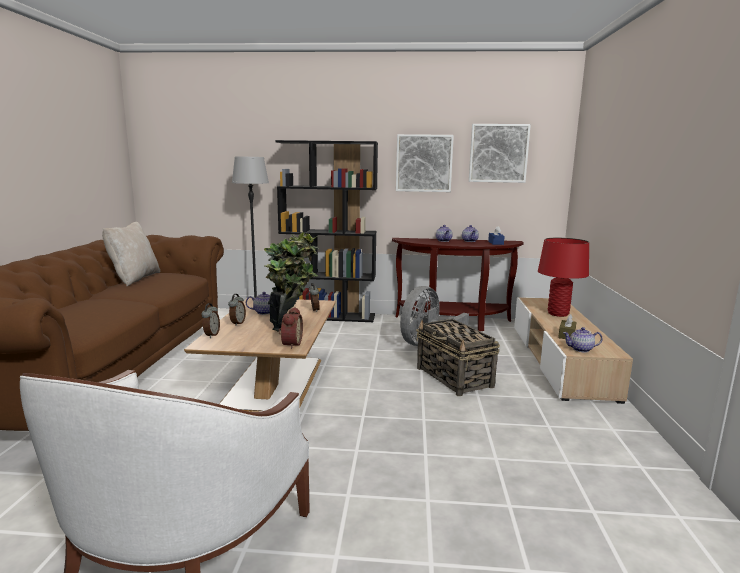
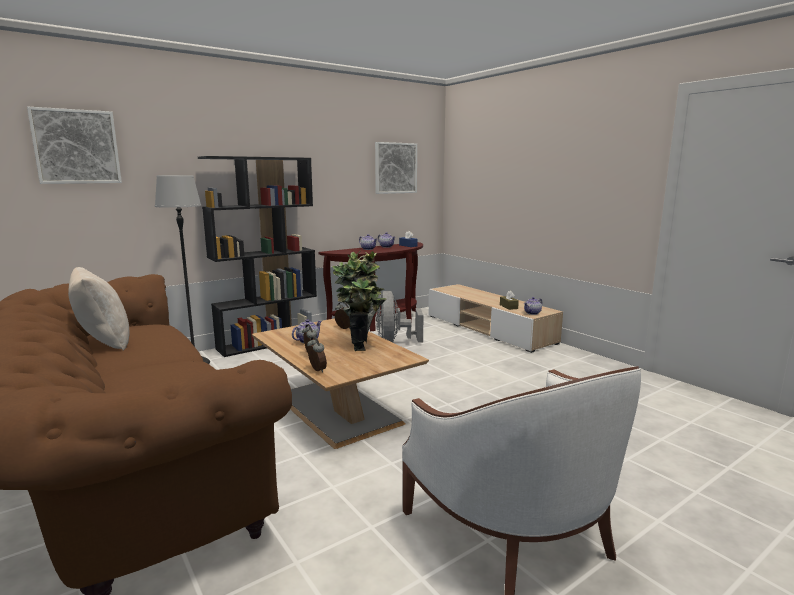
camera: 40 degrees left, 0 degrees up
alarm clock [279,307,303,349] -> none
picture [396,134,454,192] -> picture moved to [27,106,122,184]
basket [416,319,500,396] -> none
red table lamp [538,238,589,317] -> none

